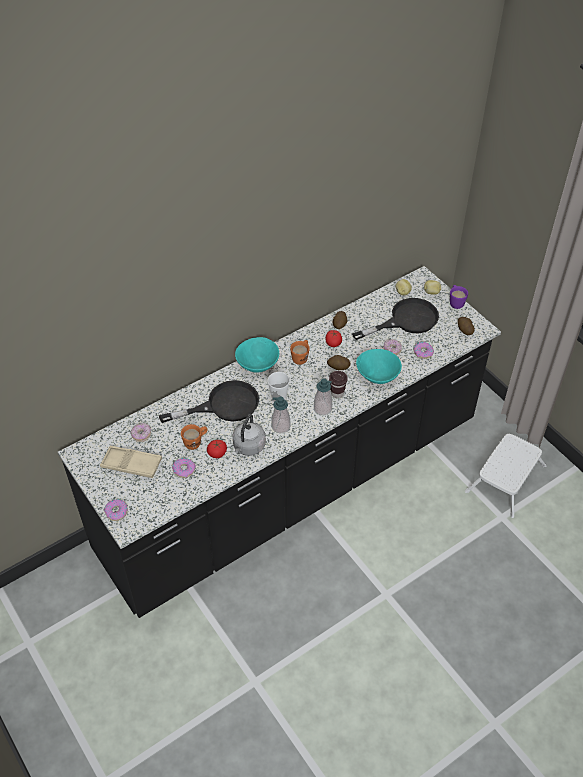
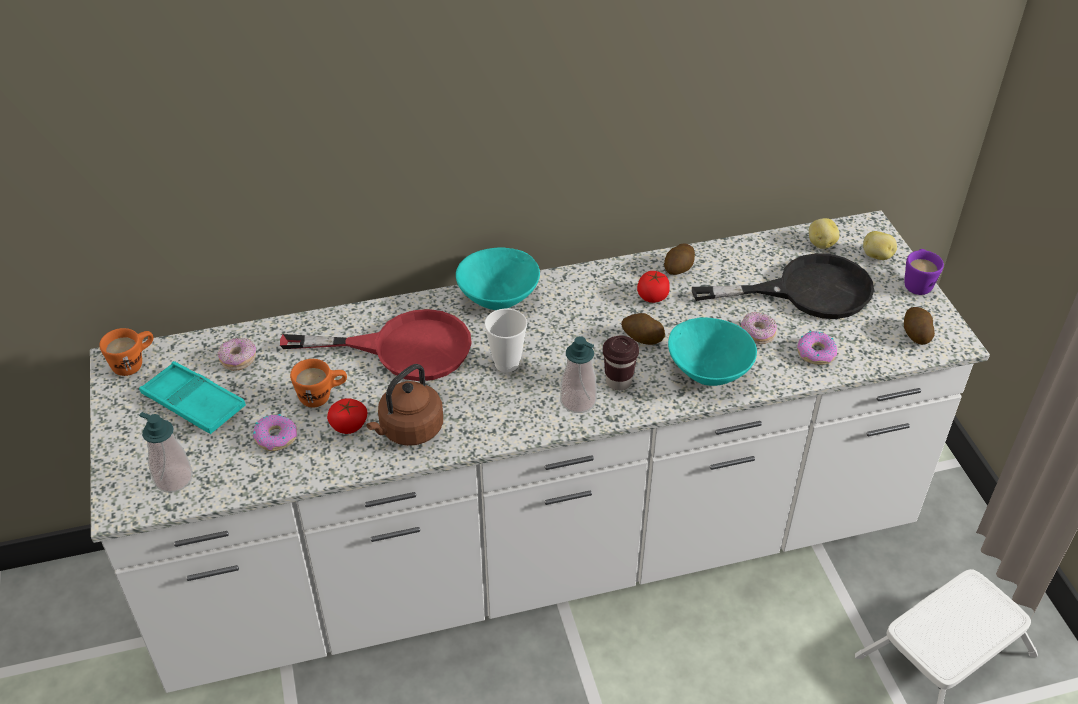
camera: 20 degrees right, 5 degrees down
black counter [58,266,501,618] -> white counter [90,210,990,693]
beige tray [100,446,162,478] -> turquoise tray [139,361,246,434]
donut [104,499,128,521] -> none
black frying pan [159,380,259,423] -> red frying pan [280,309,472,381]
grey kettle [232,414,266,456] -> brown kettle [366,364,443,446]
soap dispenser [271,396,290,433] -> soap dispenser moved to [139,412,193,493]
orange mug [290,340,310,365] -> orange mug moved to [99,328,153,376]

